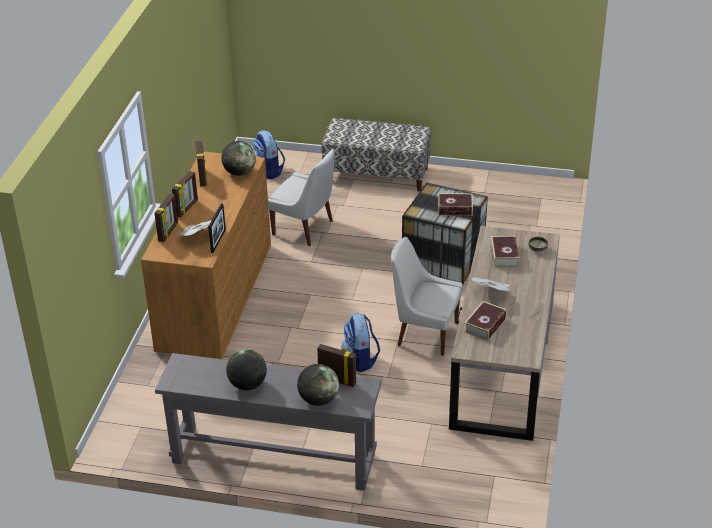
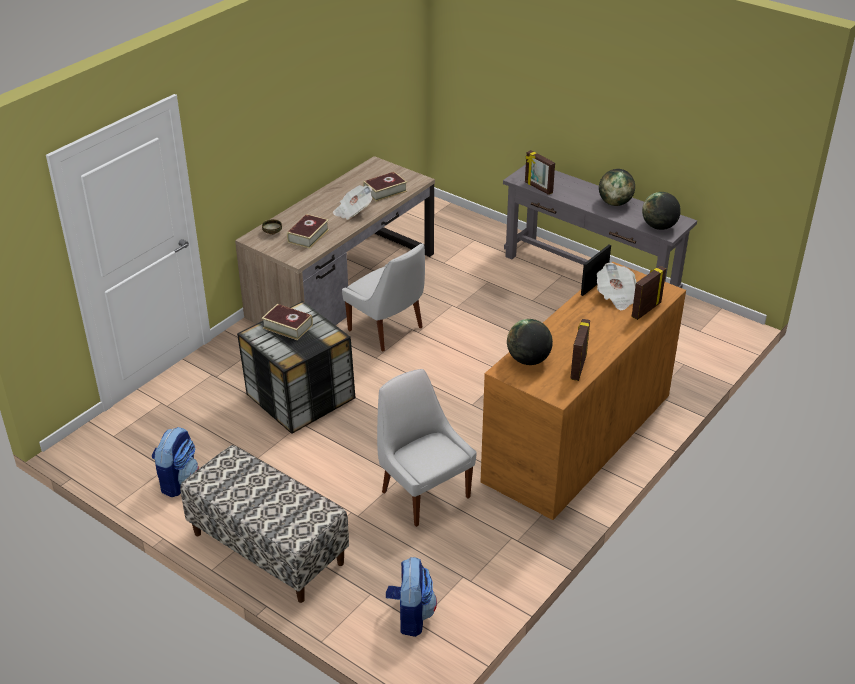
camera: 155 degrees left, 0 degrees up
picture frame [172,171,198,218] -> none
globe [297,364,339,406] -> globe moved to [642,192,681,230]
backpack [341,312,380,372] -> backpack moved to [152,427,199,497]

